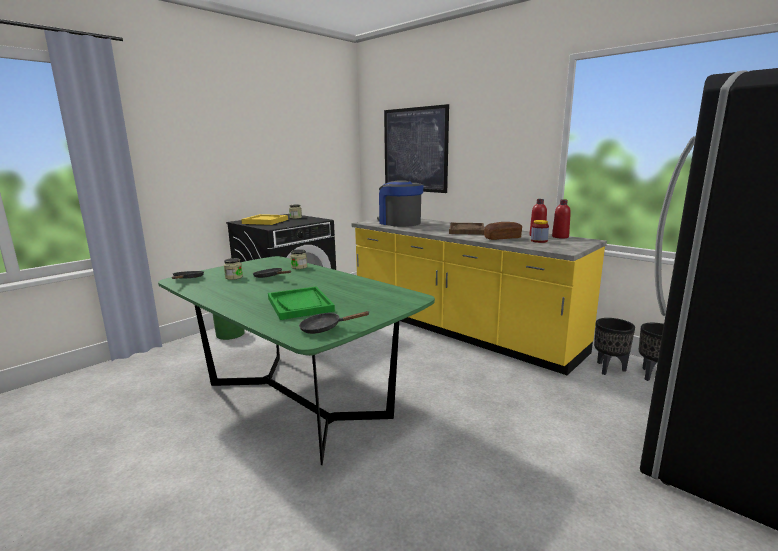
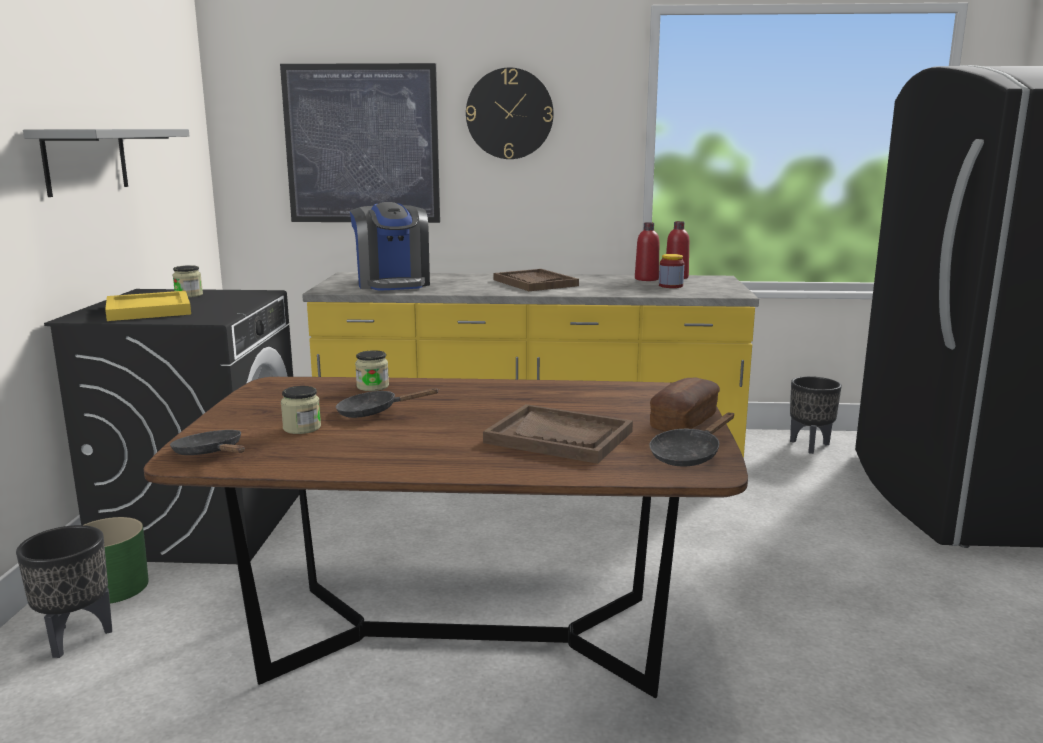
camera: 40 degrees left, 0 degrees up
green dining table [158,256,435,465] -> brown dining table [144,377,748,698]
green tray [268,286,335,320] -> brown tray [483,404,633,464]
coffee machine [377,180,424,227] -> coffee machine turned 120 degrees counterclockwise [350,202,430,291]
bread [484,222,522,240] -> bread moved to [650,377,720,432]
black planter [594,318,635,375] -> black planter moved to [16,525,112,658]
none -> grey shelf [23,129,189,197]
none -> wall clock [466,68,554,159]

